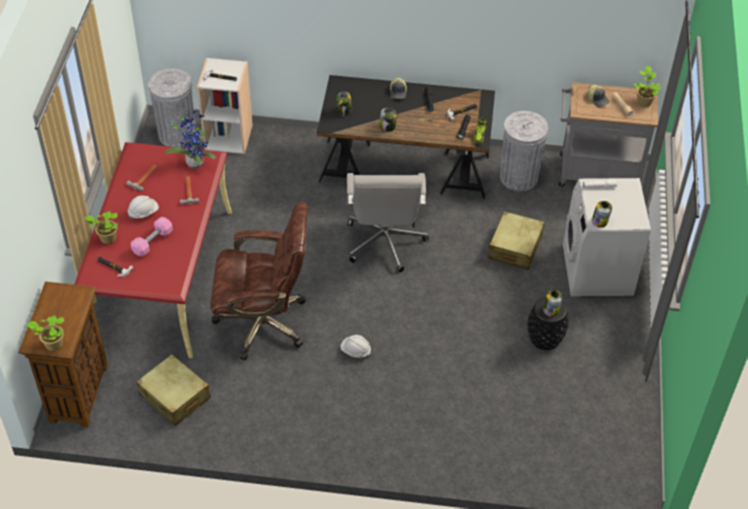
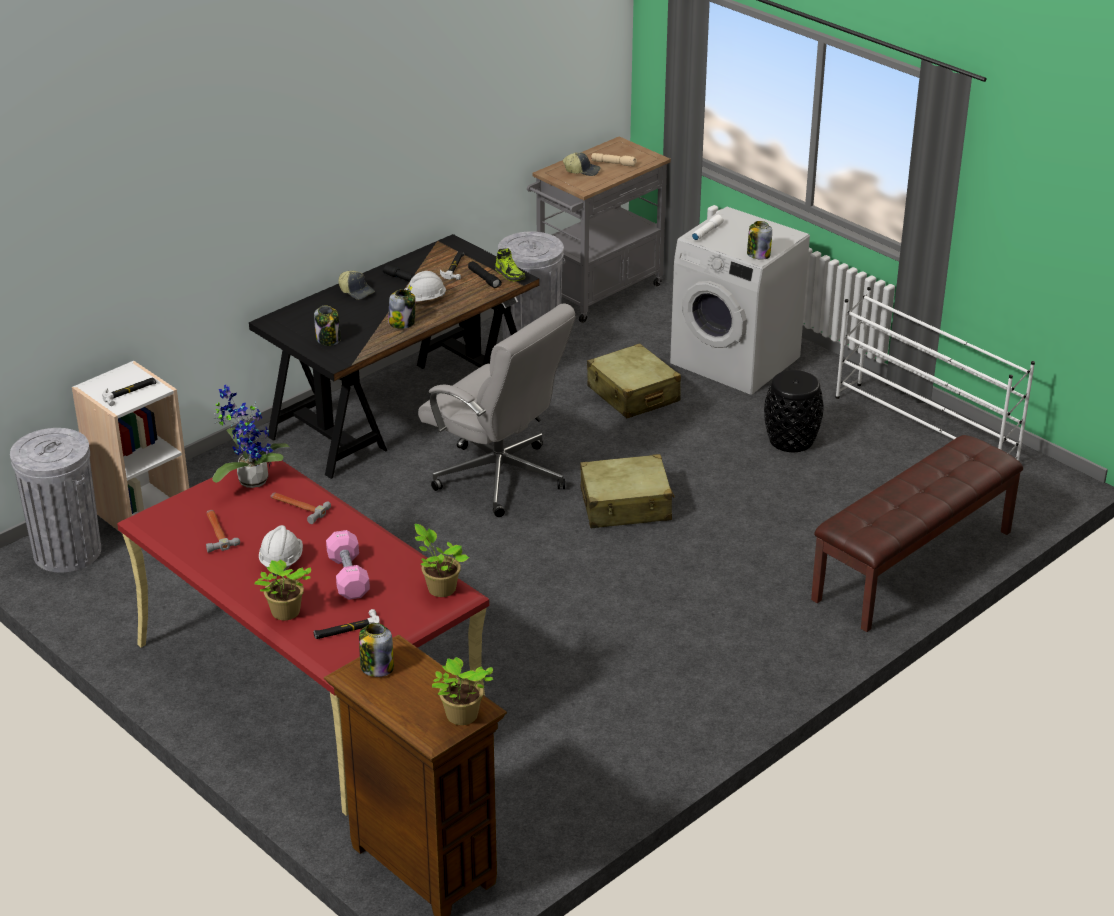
camera: 50 degrees left, 15 degrees down
beige suitcase [136,354,211,426] -> beige suitcase moved to [580,454,675,528]
brown office chair [211,202,308,360] -> none
white hard hat [340,335,371,358] -> white hard hat moved to [404,271,446,302]
jar [543,290,562,317] -> jar moved to [359,623,394,677]
potted plant [634,66,661,107] -> potted plant moved to [414,524,469,597]
none -> brown bench [811,435,1023,632]
none -> white shoe rack [835,287,1035,461]

